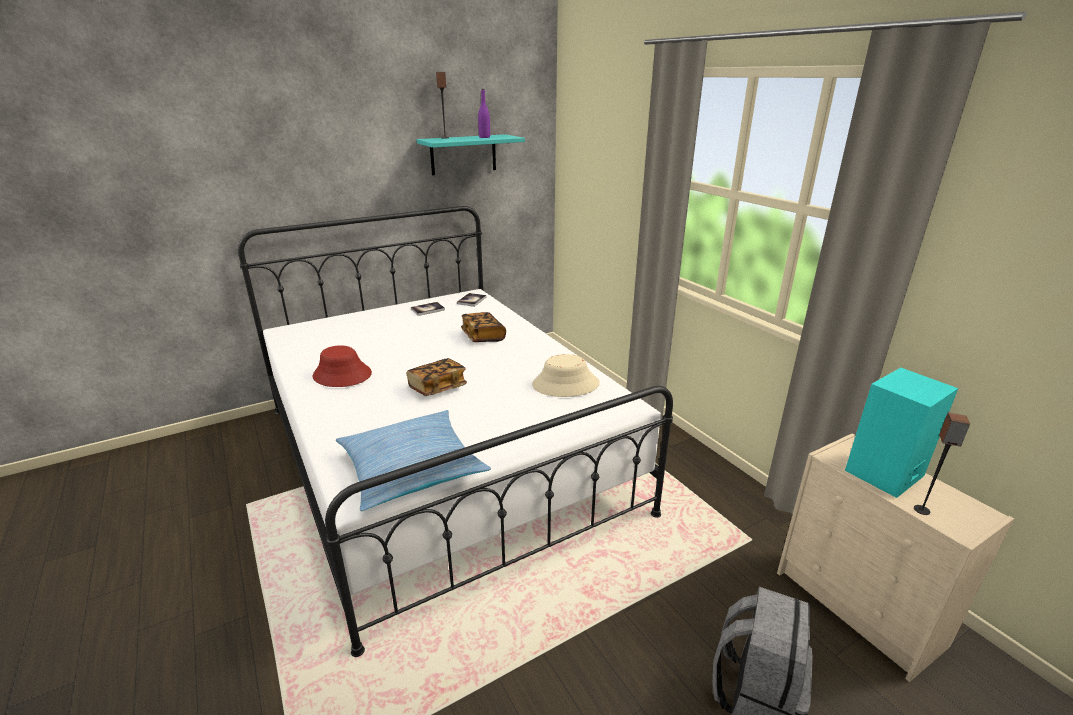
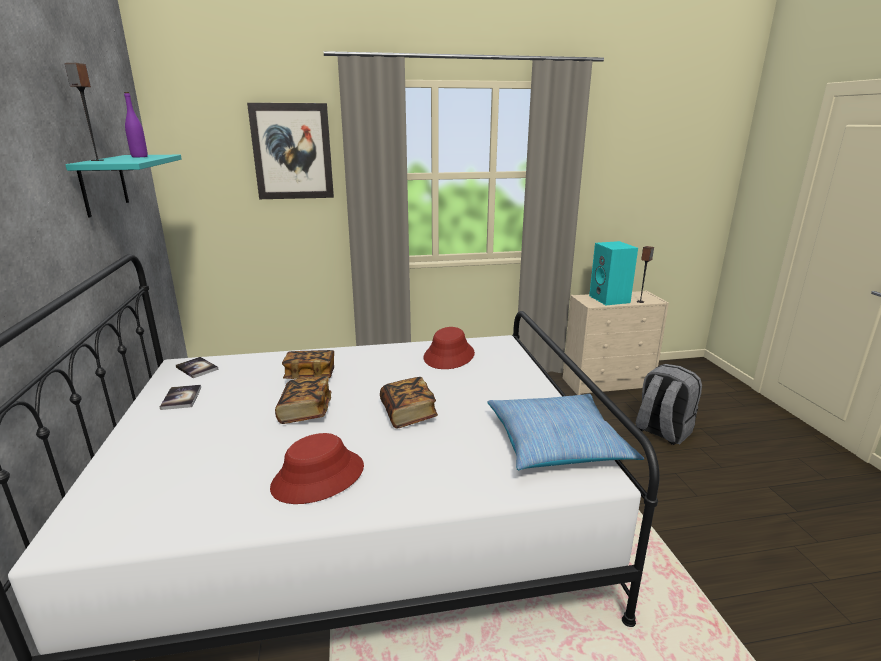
camera: 70 degrees left, 5 degrees down
beige hat [532,354,600,397] -> red hat [424,327,475,369]
none -> picture [247,103,334,199]
none -> book [275,376,331,424]

